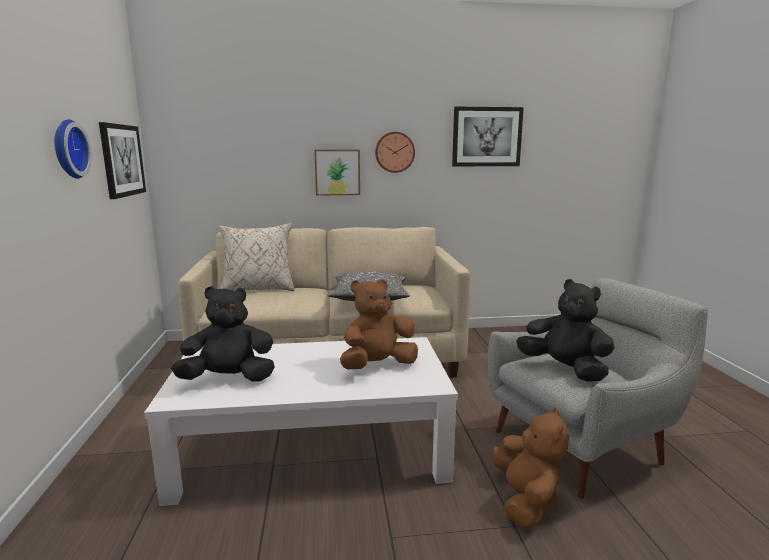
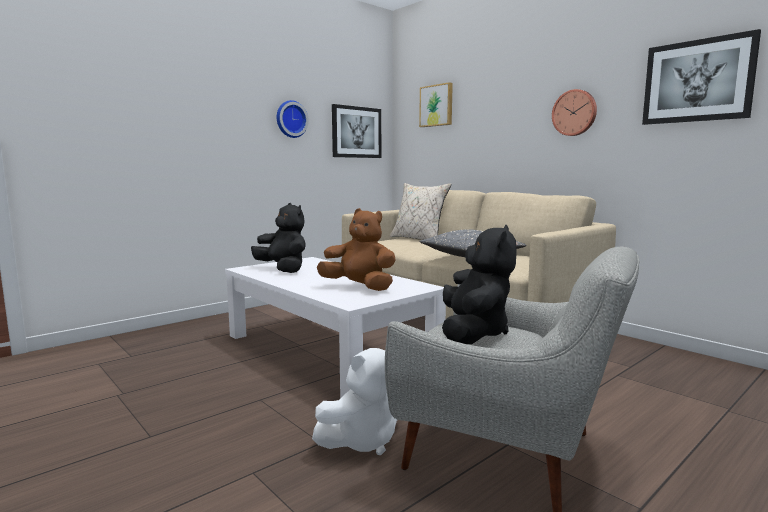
camera: 55 degrees right, 5 degrees down
picture [314,150,360,196] -> picture moved to [419,82,453,127]
brown plush toy [492,407,569,528] -> white plush toy [312,348,397,455]

